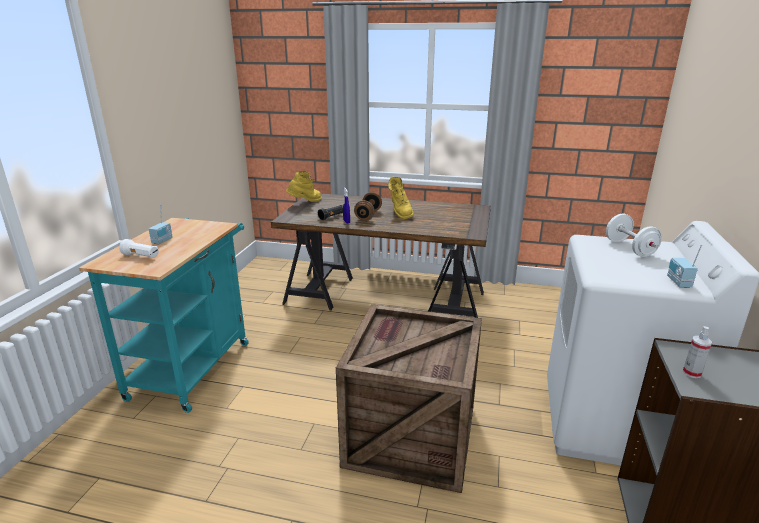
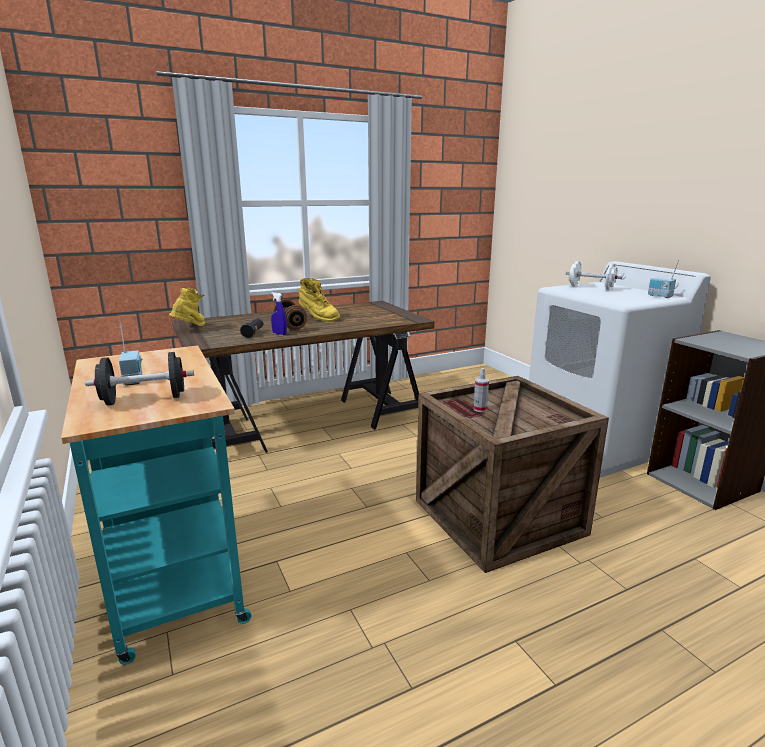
camera: 40 degrees left, 5 degrees down
white flashlight [119,239,159,258] -> black dumbbell [85,352,194,406]
spray bottle [683,326,712,378] -> spray bottle moved to [473,368,489,412]

